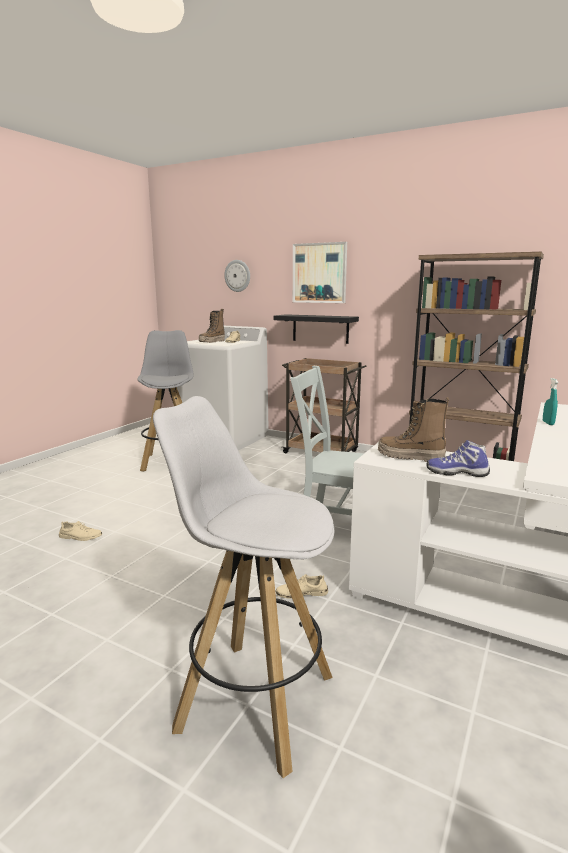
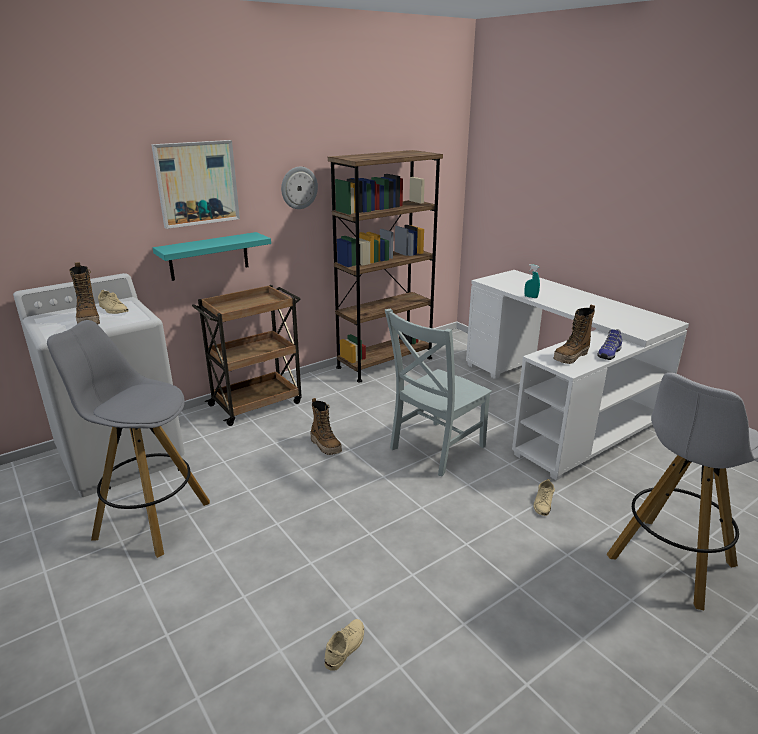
camera: 65 degrees left, 10 degrees up
wall clock [224,260,250,292] -> wall clock moved to [281,167,318,209]
black shelf [274,314,359,344] -> turquoise shelf [153,232,271,281]
none -> boot [310,398,342,455]

